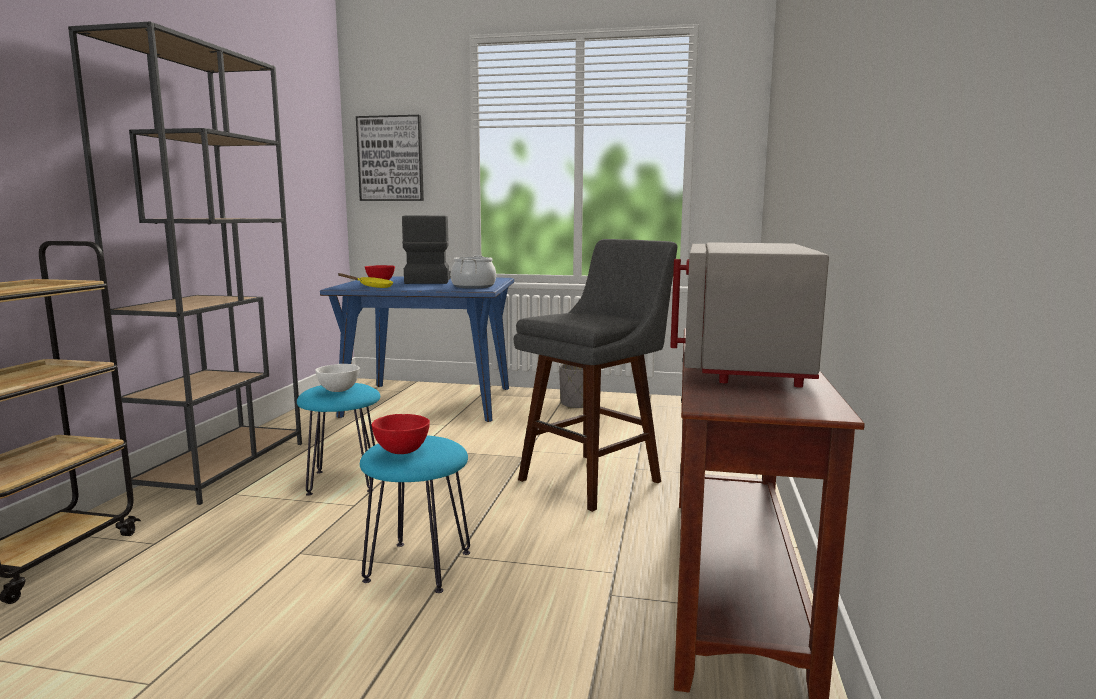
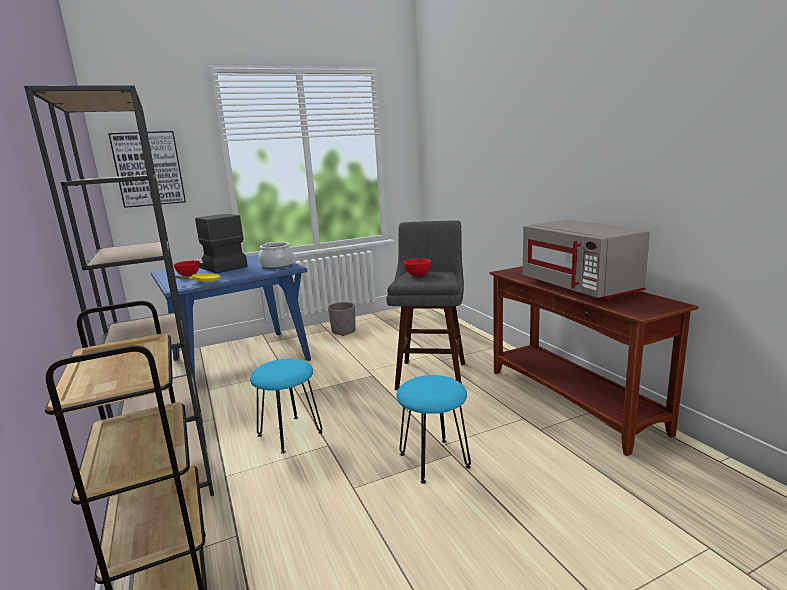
camera: 35 degrees left, 5 degrees up
white bowl [315,364,360,392] -> none
red bowl [371,414,430,454] -> red bowl moved to [404,258,431,276]

